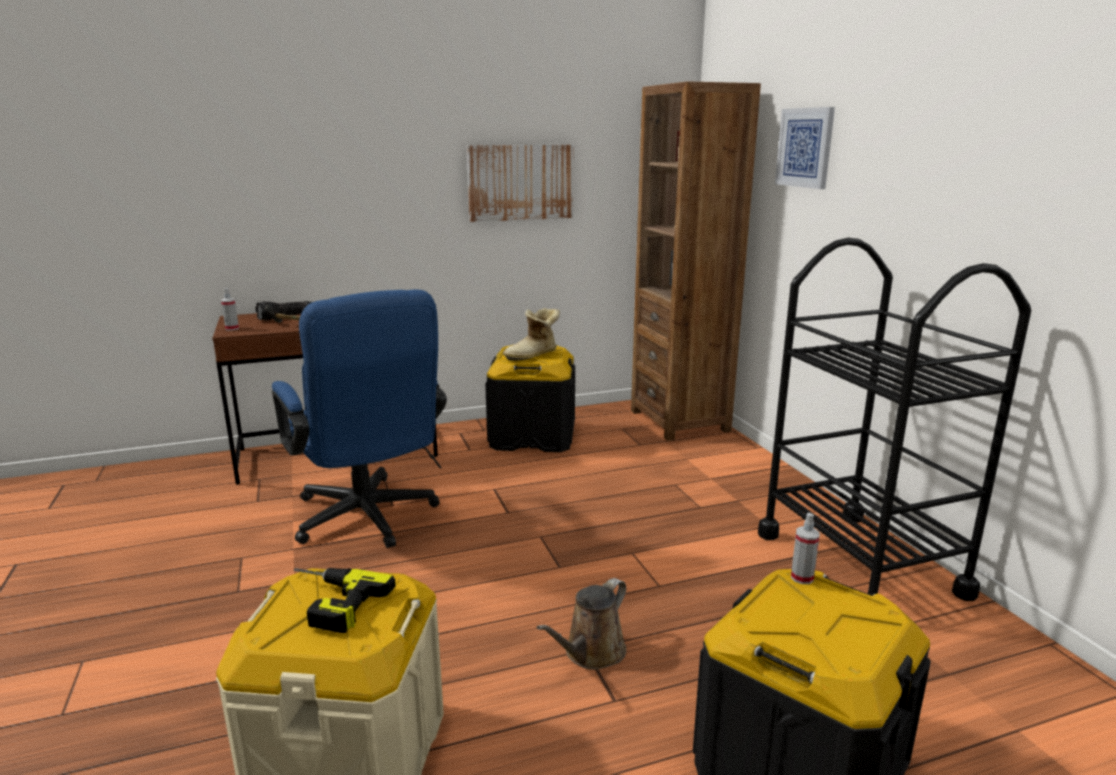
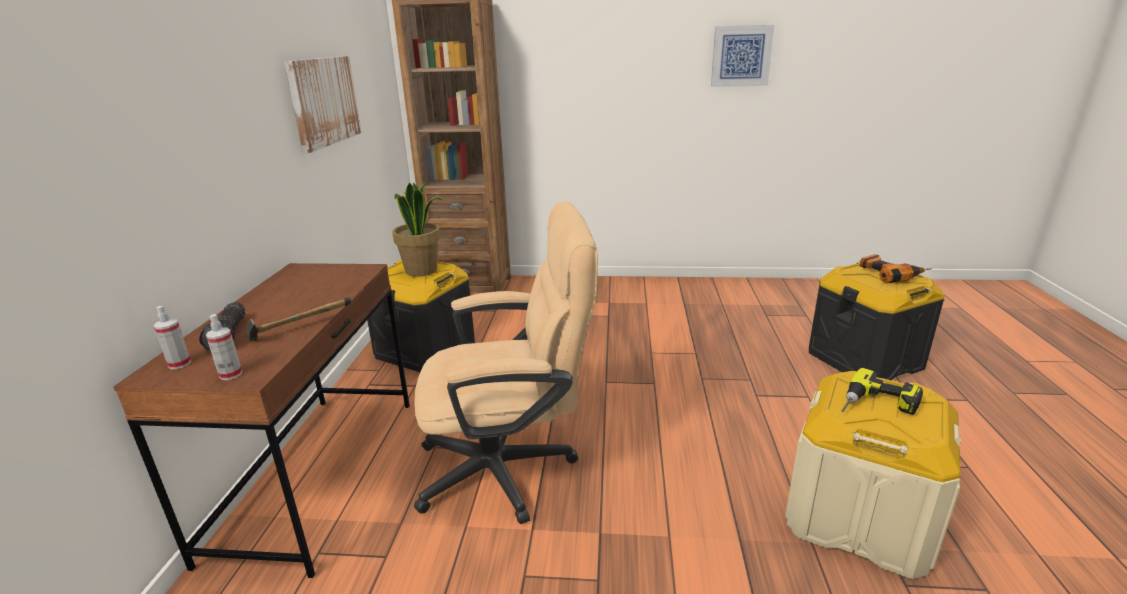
camera: 65 degrees left, 5 degrees up
blue office chair [272,289,447,548] -> beige office chair [414,201,598,524]
boot [503,308,560,361] -> potted plant [392,183,443,276]
brown watering can [536,578,626,670] -> none
black cart [758,238,1031,601] -> none
picture [775,107,835,189] -> picture moved to [711,25,775,87]
spray bottle [791,513,820,584] -> spray bottle moved to [153,306,191,369]
none -> power drill [860,254,932,283]

